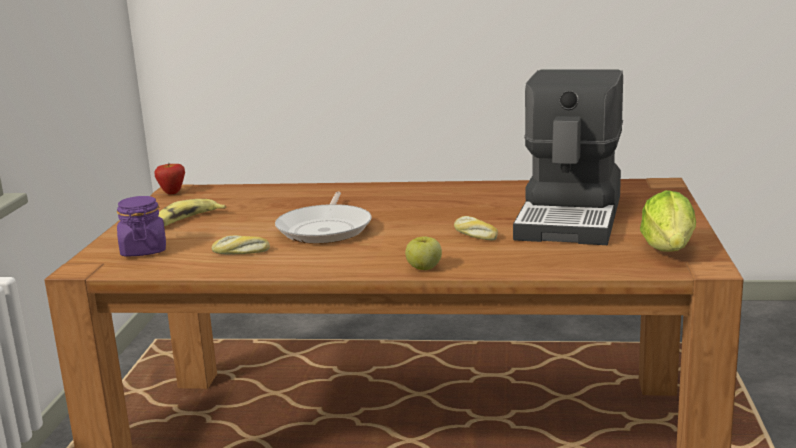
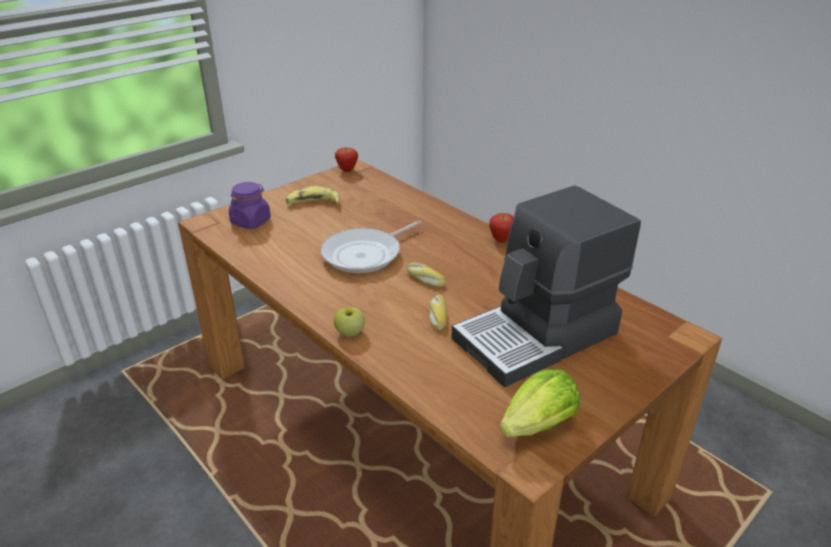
camera: 40 degrees right, 15 degrees up
bread [212,235,270,255] -> bread moved to [407,263,445,287]
none -> apple [489,213,514,243]

